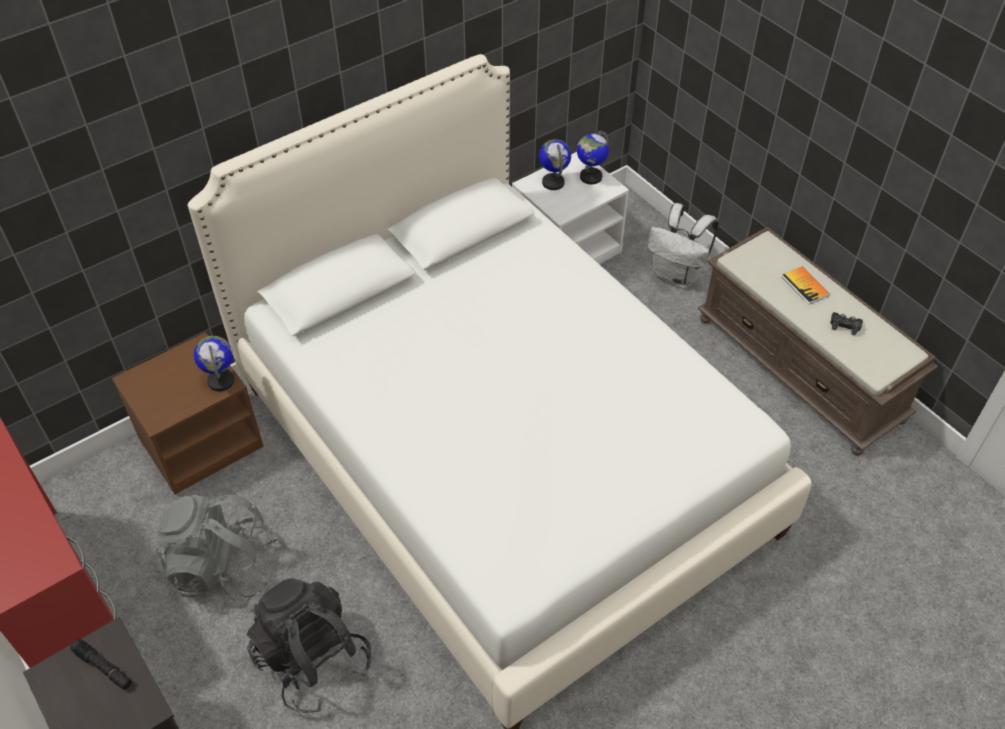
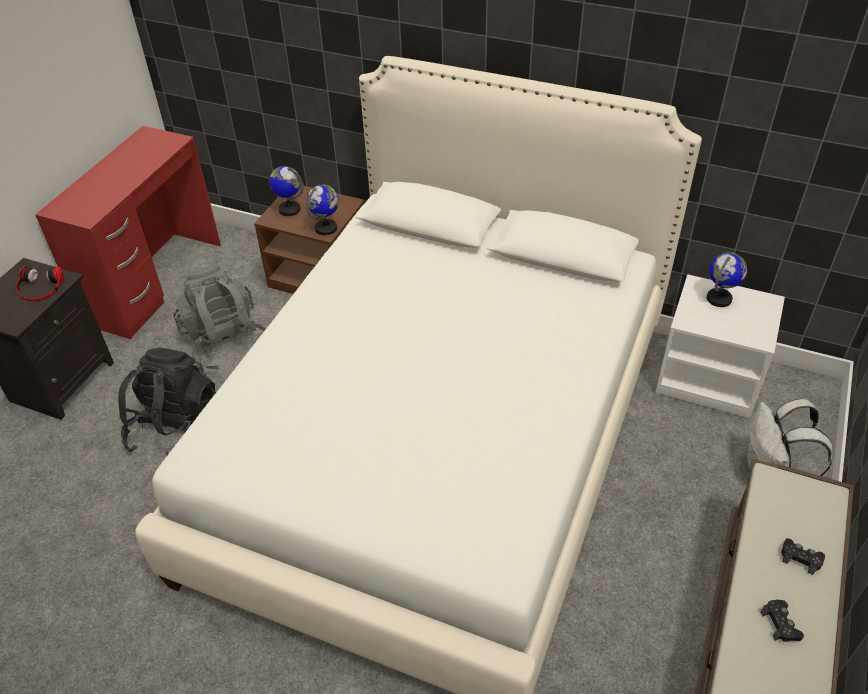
camera: 60 degrees right, 5 degrees down
black flashlight [70,639,132,690] -> headphones [16,266,64,301]
globe [577,131,609,185] -> globe moved to [269,166,304,216]
book [782,267,830,305] -> black game controller [781,538,825,575]

